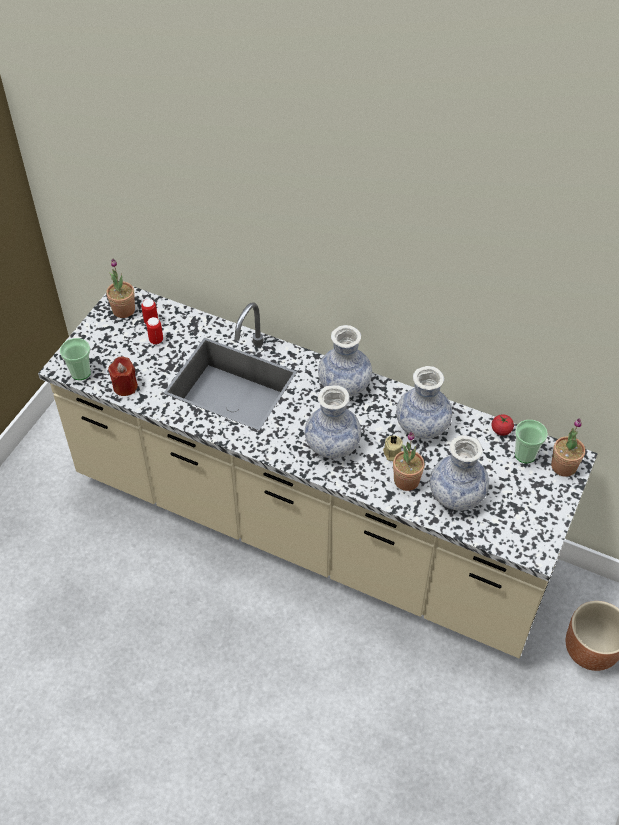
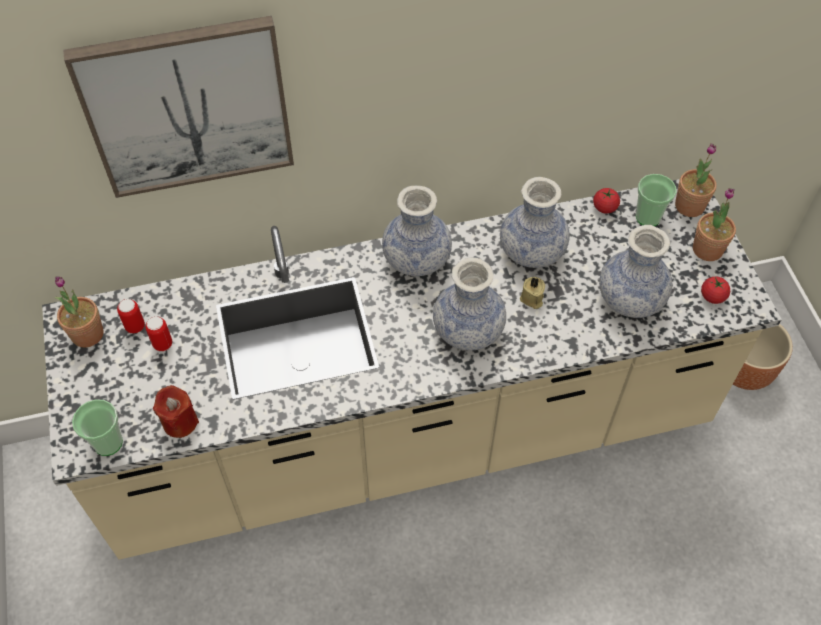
camera: 40 degrees left, 5 degrees up
potted plant [393,431,425,491] -> potted plant moved to [693,188,736,261]
none -> picture [63,16,294,198]
none -> tomato [701,277,730,304]

